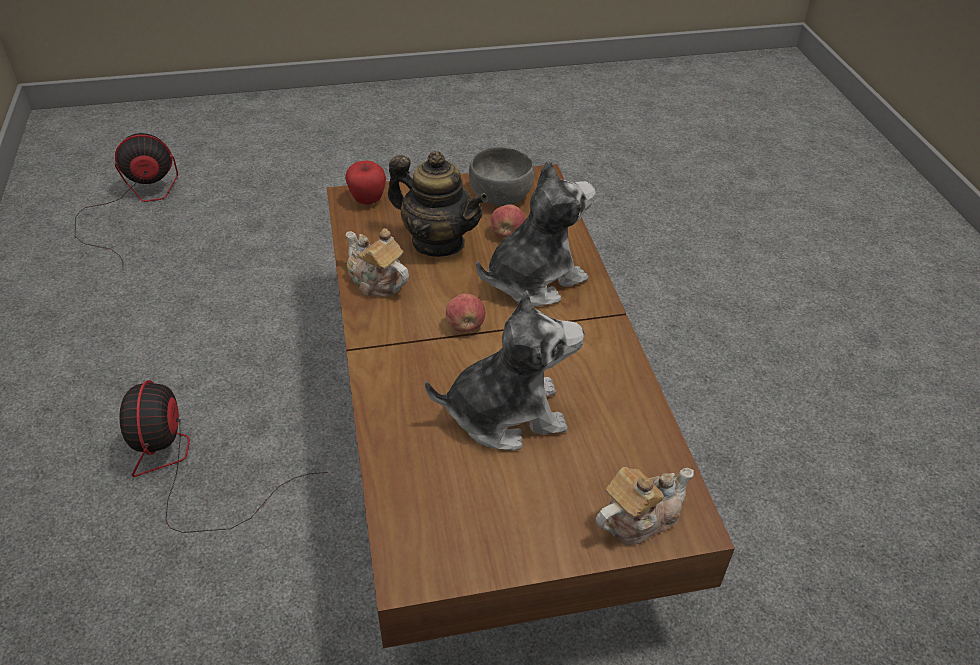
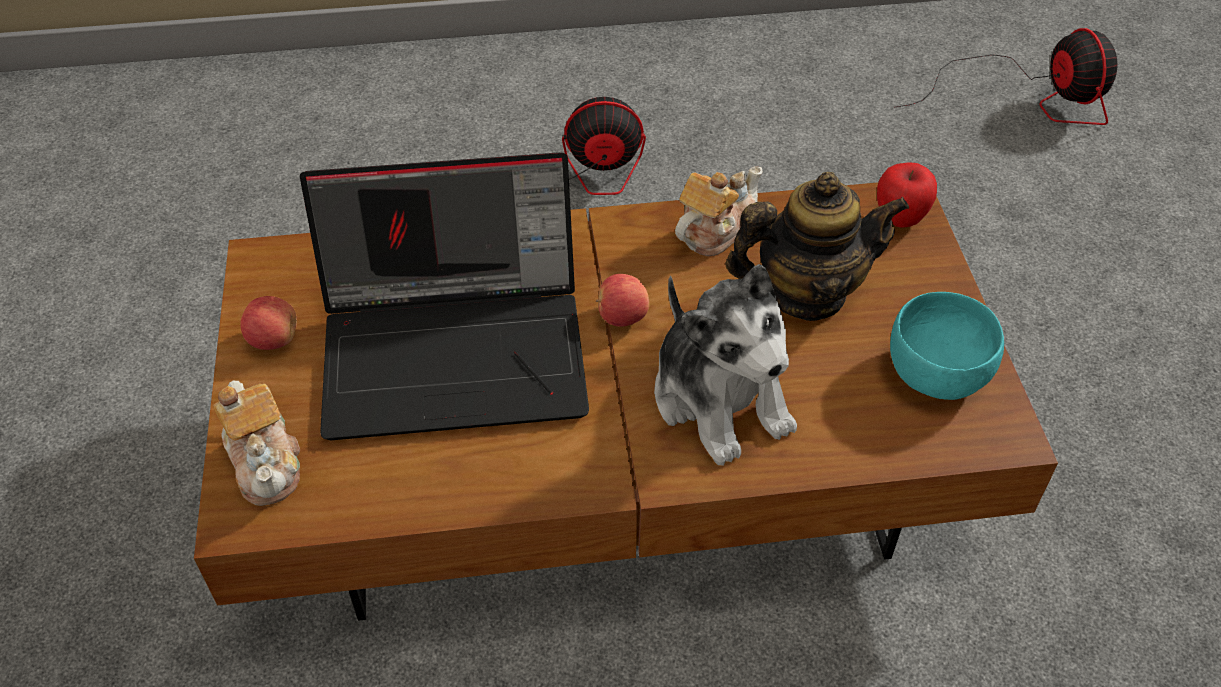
camera: 95 degrees right, 5 degrees up
teapot [388,151,488,257] -> teapot turned 135 degrees counterclockwise [726,172,909,321]
plush toy [425,290,584,450] -> laptop [300,152,589,440]
grey bowl [469,147,535,206] -> turquoise bowl [890,292,1004,400]
apple [490,204,526,238] -> apple moved to [240,296,297,350]

